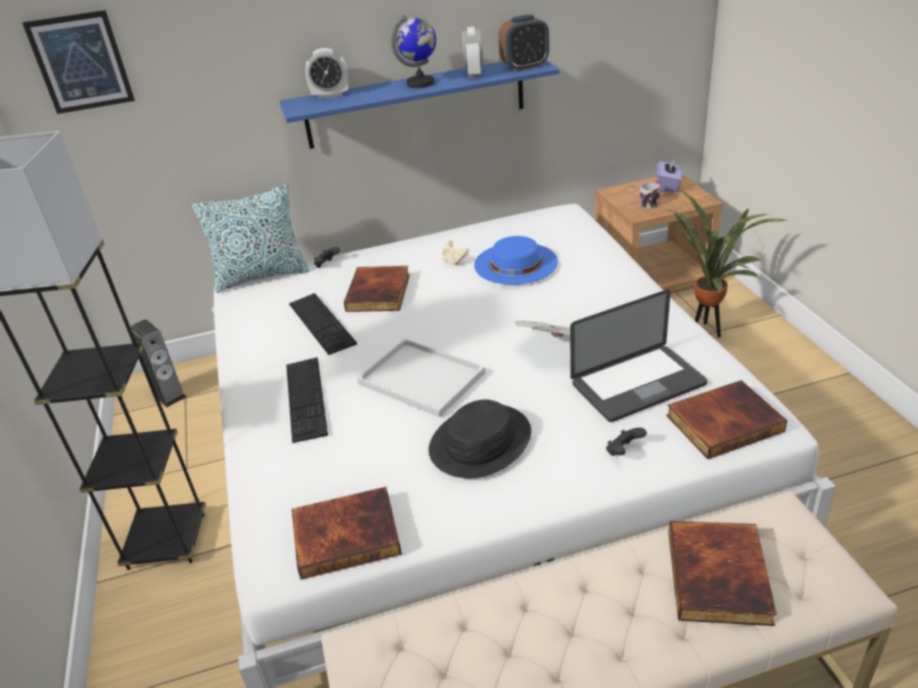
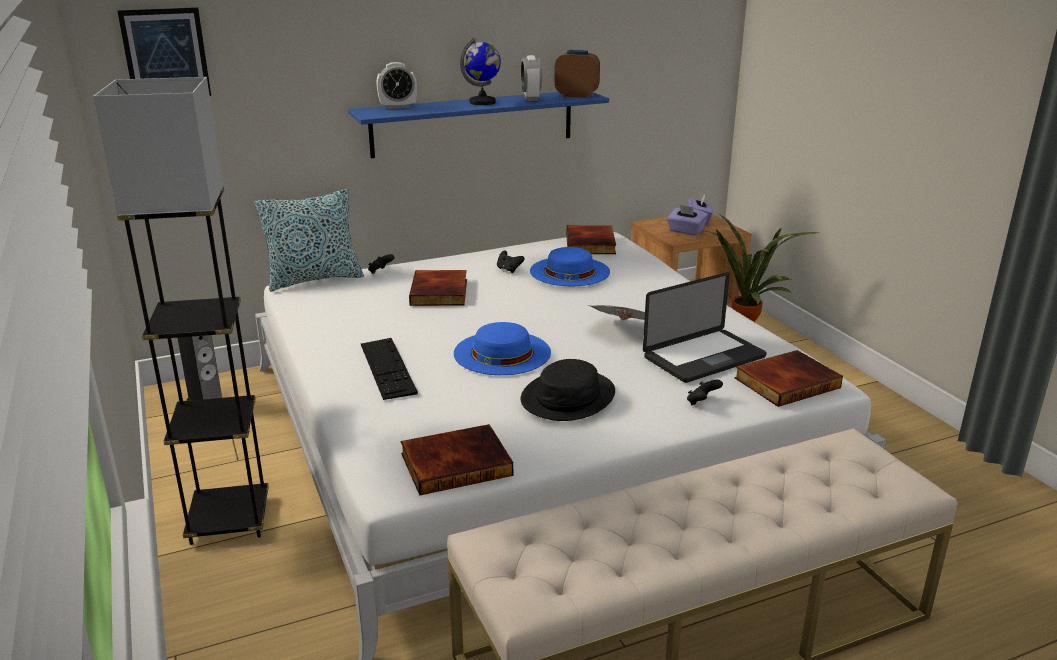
camera: 10 degrees left, 10 degrees down
keyboard [289,293,357,355] -> none
white tray [357,339,485,417] -> blue hat [454,322,551,375]
beige game controller [441,240,469,266] -> black game controller [497,250,525,273]
alarm clock [499,14,549,71] -> alarm clock turned 135 degrees counterclockwise [554,50,600,98]
mug [639,181,660,208] -> purple tissue box [667,205,708,236]
book [668,521,777,626] -> book moved to [566,225,616,254]

